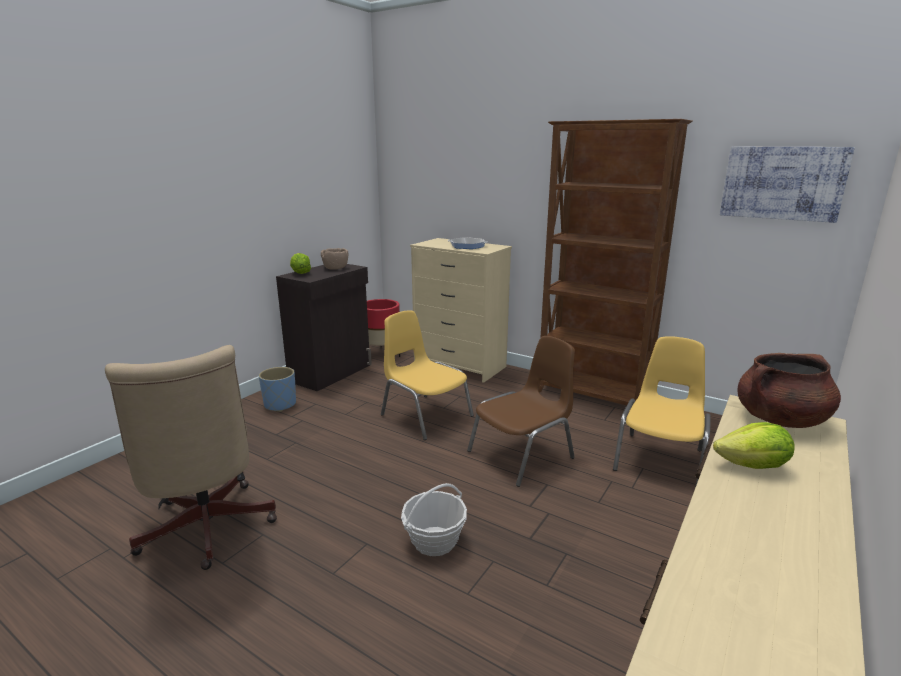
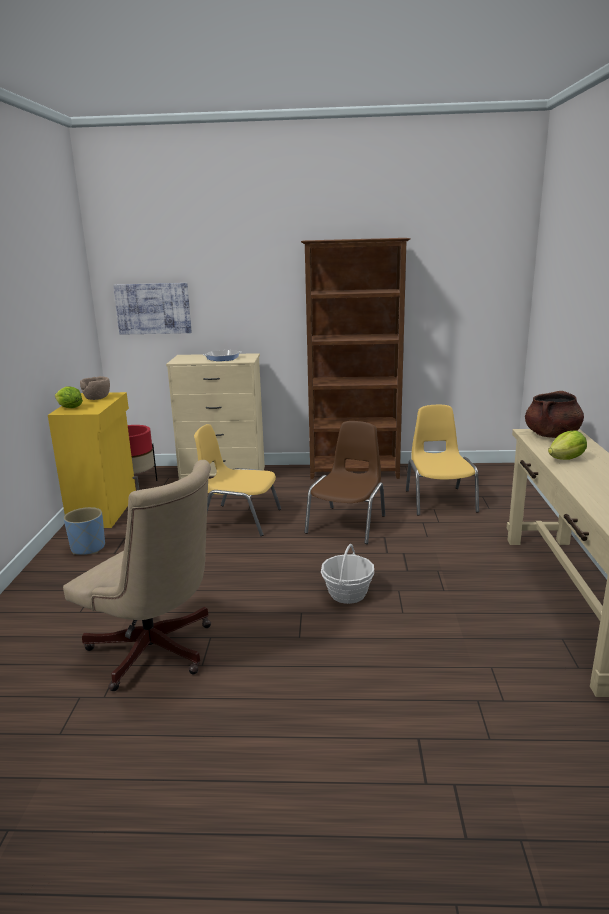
camera: 30 degrees left, 0 degrees up
black cabinet [276,264,372,391] -> yellow cabinet [48,392,139,528]
picture [720,147,855,223] -> picture moved to [113,283,192,335]

